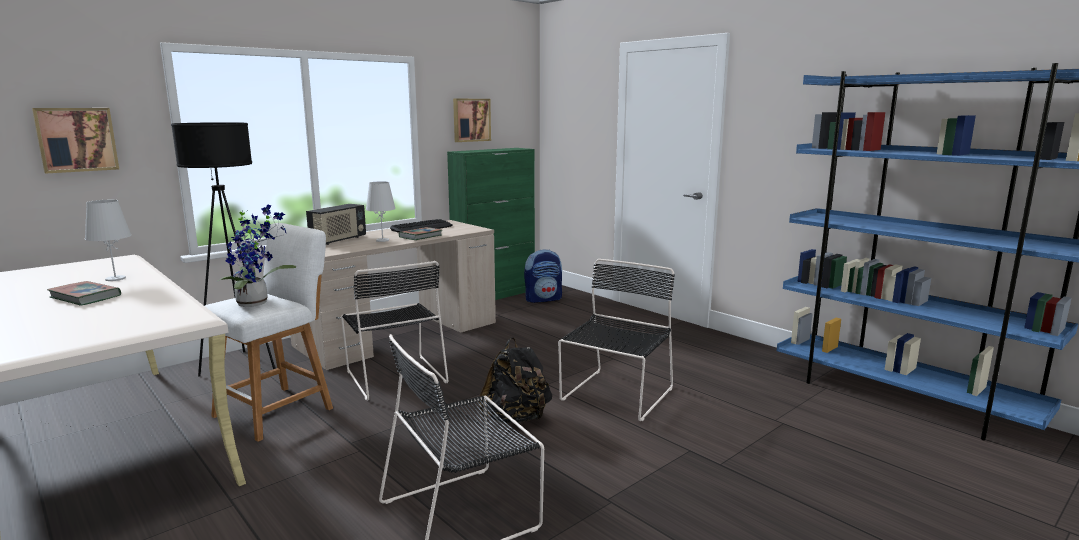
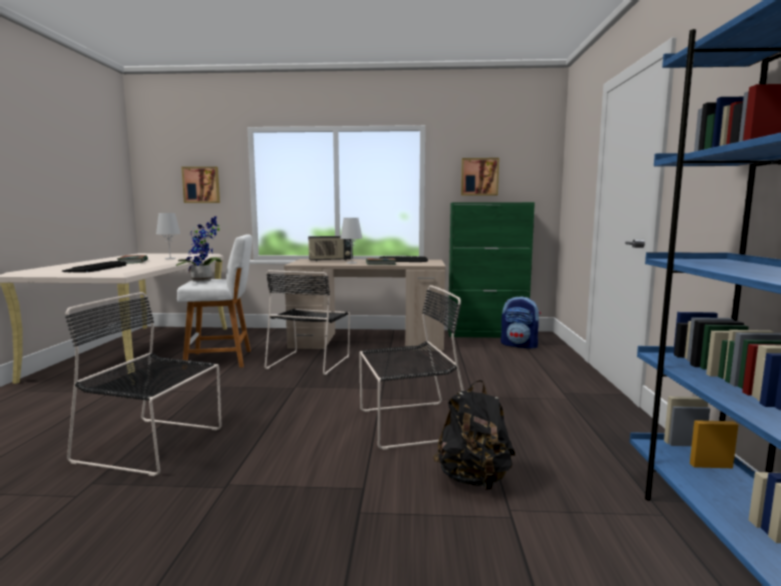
camera: 45 degrees right, 5 degrees down
black floor lamp [171,122,275,377] -> none
black backpack [479,337,552,423] -> black backpack moved to [433,380,516,490]
none -> keyboard [62,261,127,272]

